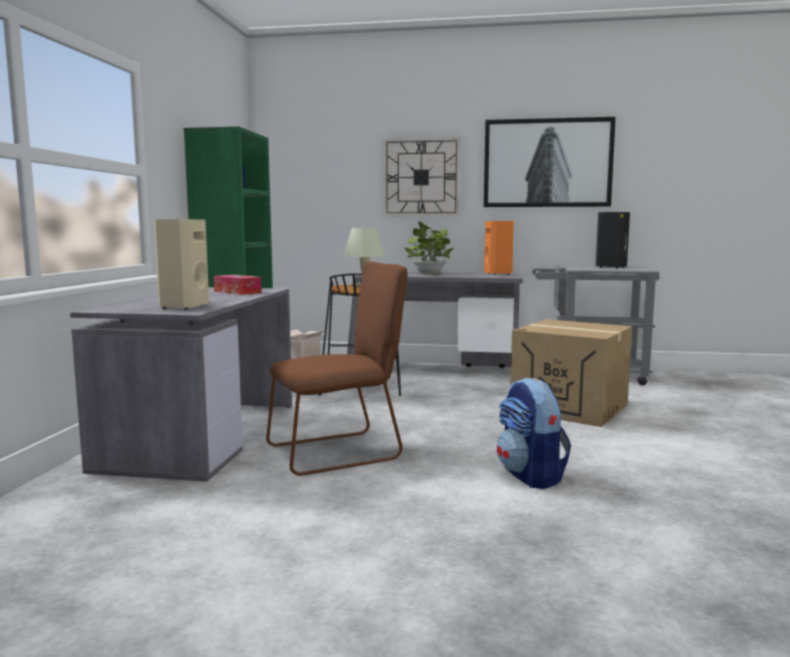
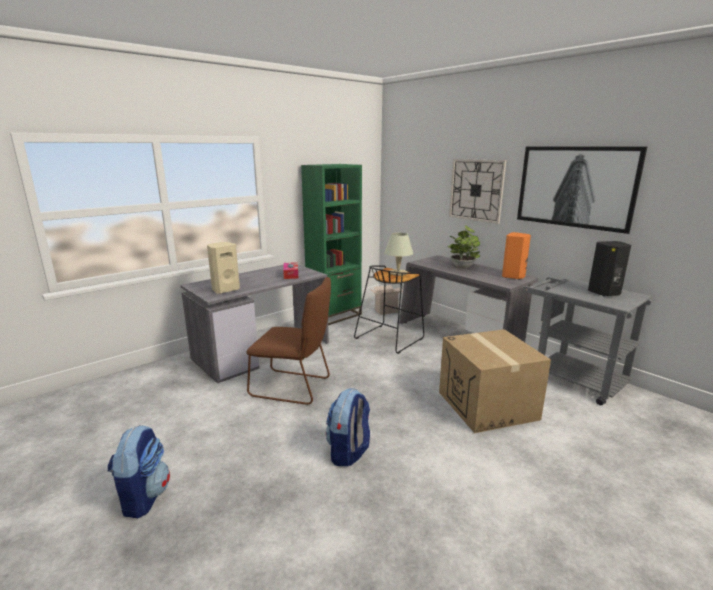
camera: 40 degrees right, 10 degrees up
none -> backpack [108,425,170,518]

